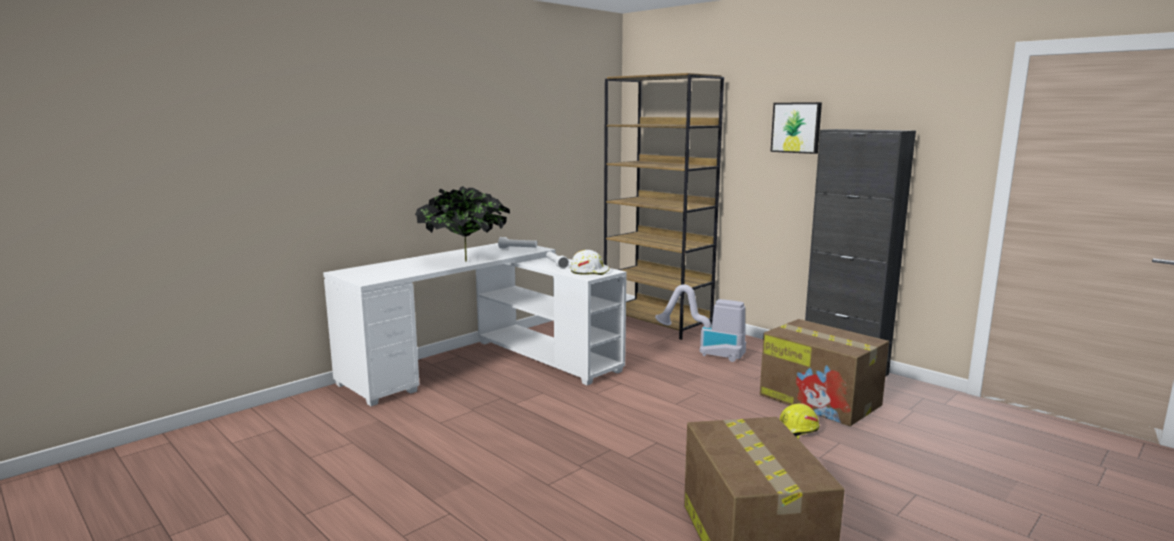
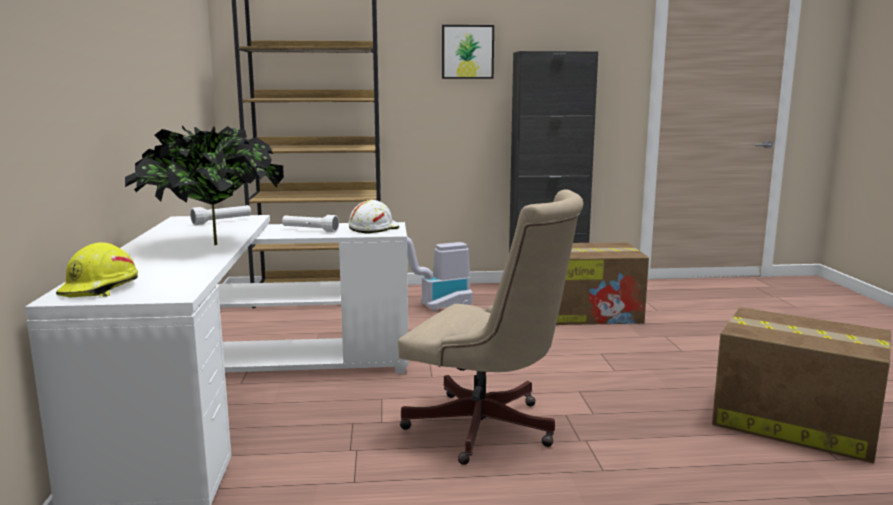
camera: 50 degrees left, 0 degrees up
yellow hard hat [780,403,820,439] -> yellow hard hat moved to [56,242,138,298]
none -> beige office chair [398,189,584,465]

